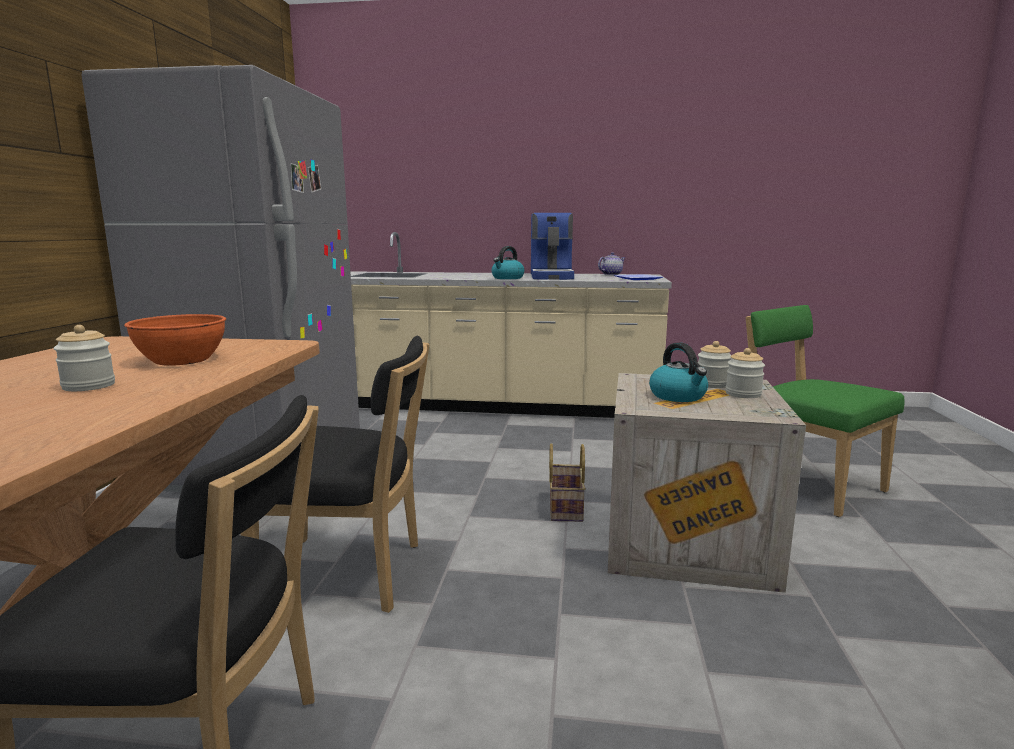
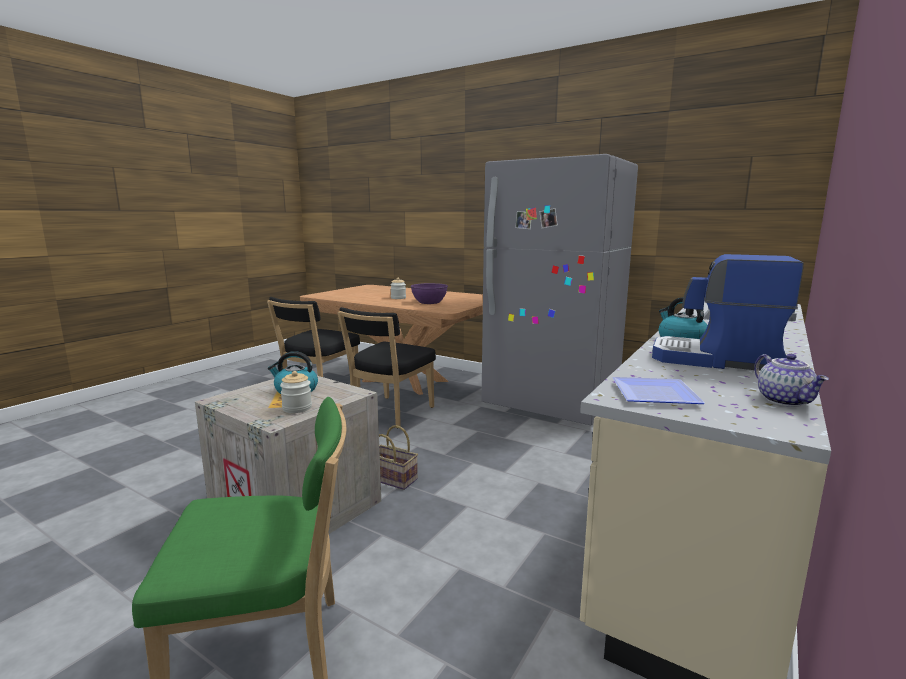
camera: 115 degrees right, 0 degrees up
orange bowl [124,314,226,366] -> purple bowl [410,283,448,304]
jar [725,348,765,398] -> none

